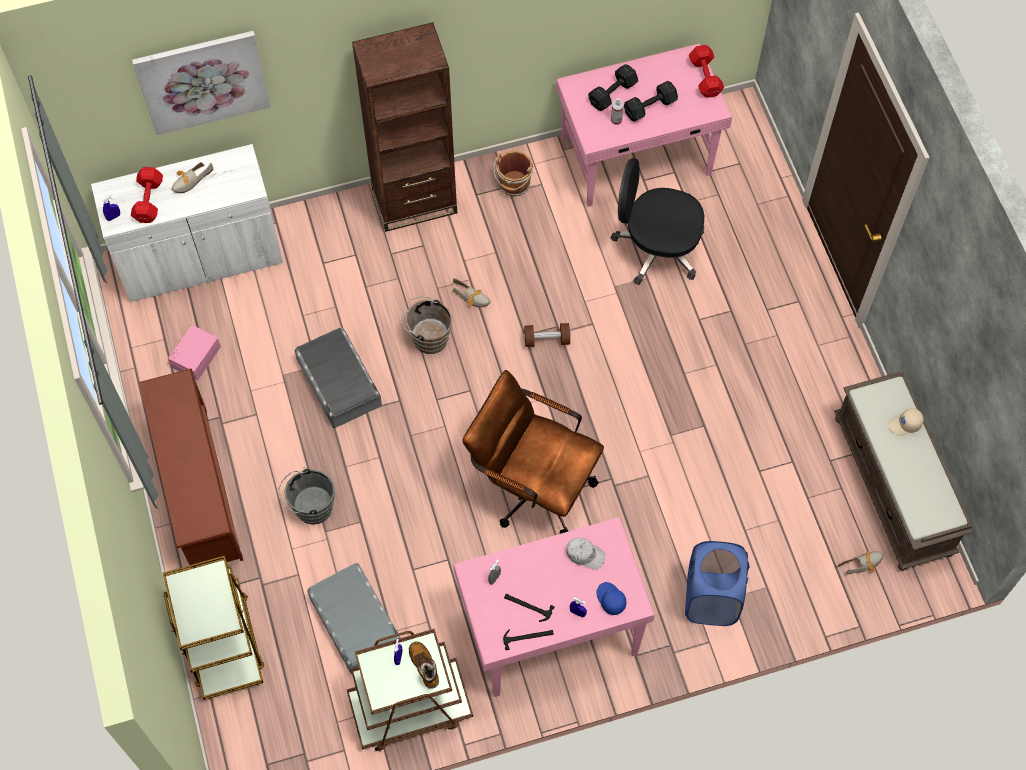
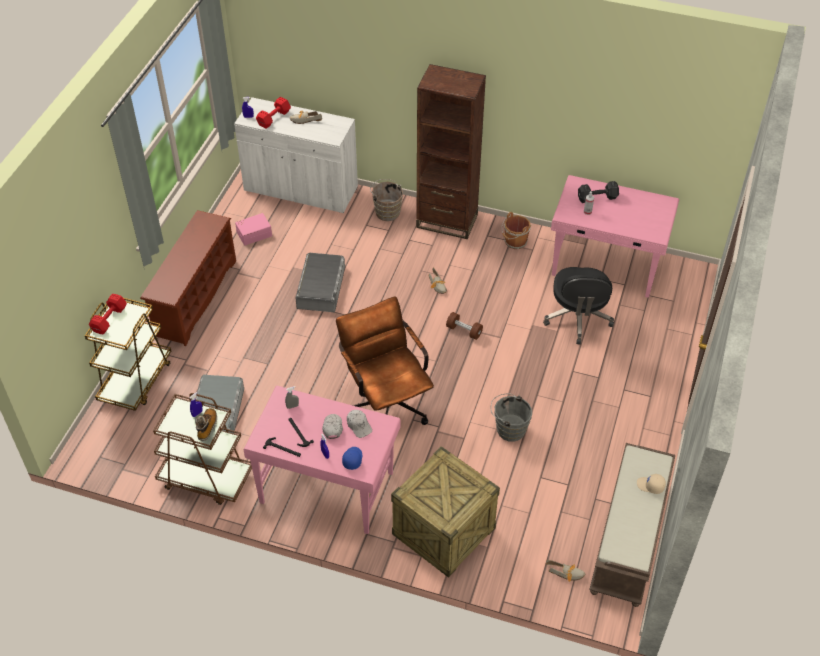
camera: 35 degrees right, 15 degrees down
picture [132,31,271,135] -> none
grey bucket [278,467,335,525] -> grey bucket moved to [491,393,532,442]
brown bucket [400,296,452,354] -> brown bucket moved to [370,179,403,221]
black office chair [611,158,704,285] -> black office chair turned 135 degrees counterclockwise [543,267,614,345]
black dumbbell [624,81,678,122] -> none
blue laundry basket [685,541,749,626] -> crate [391,446,500,578]
red dumbbell [689,45,724,98] -> red dumbbell moved to [89,294,127,334]
none -> white cap [322,414,343,439]

